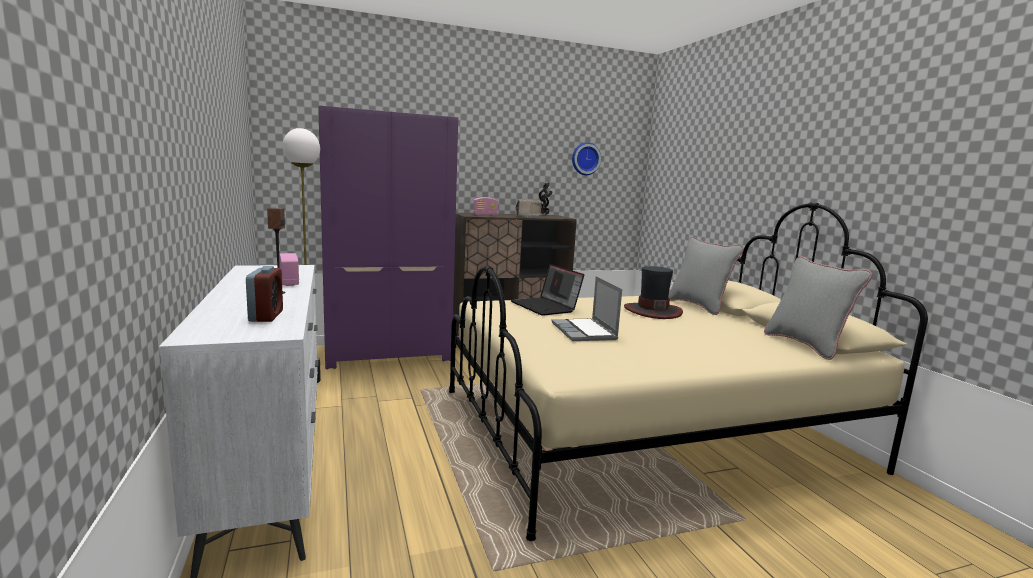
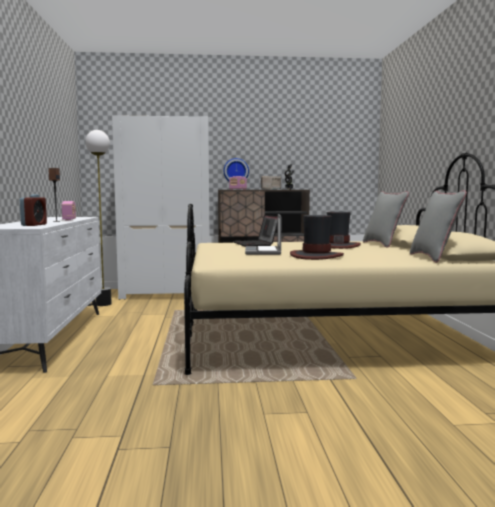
camera: 15 degrees right, 5 degrees down
purple wardrobe [318,105,458,369] -> white wardrobe [112,115,210,300]
wall clock [572,142,601,175] -> wall clock moved to [224,158,249,181]
none -> hat [290,215,344,260]

